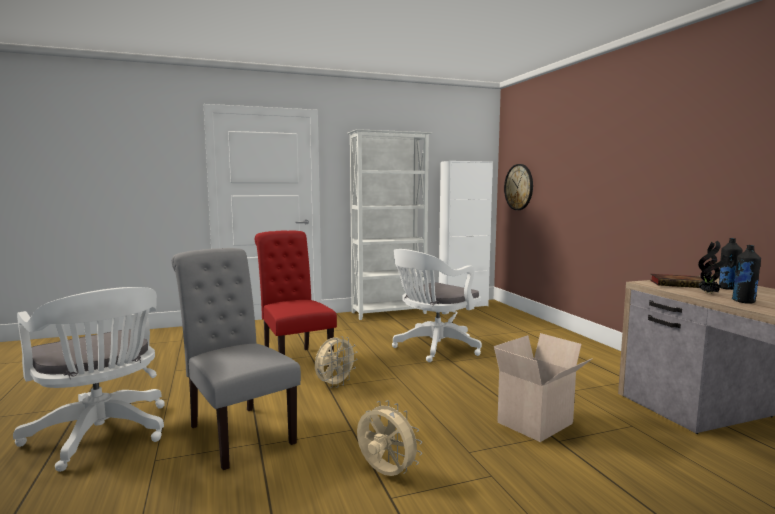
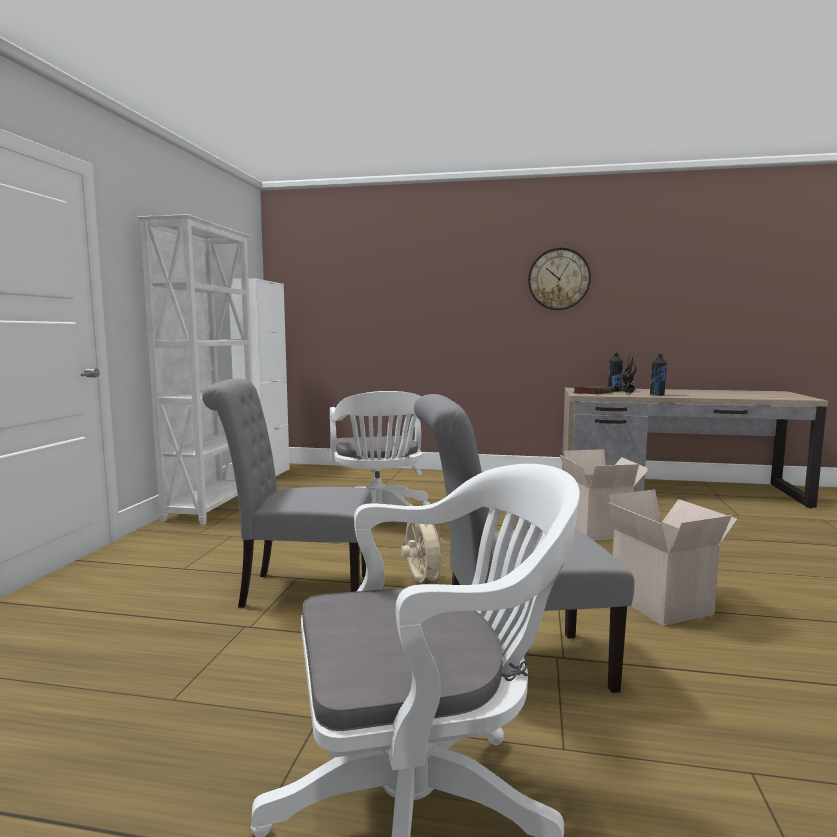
camera: 60 degrees left, 0 degrees up
red chair [255,230,337,366] -> grey chair [202,378,372,607]
beige fan [357,400,422,476] -> cardboard box [607,489,738,626]
wall clock [504,164,533,210] -> wall clock moved to [528,248,591,310]

